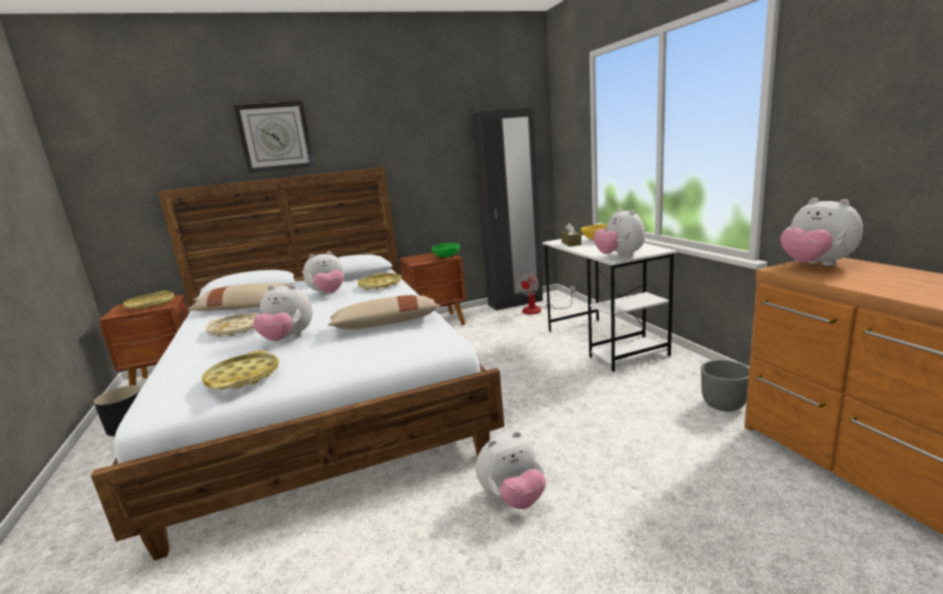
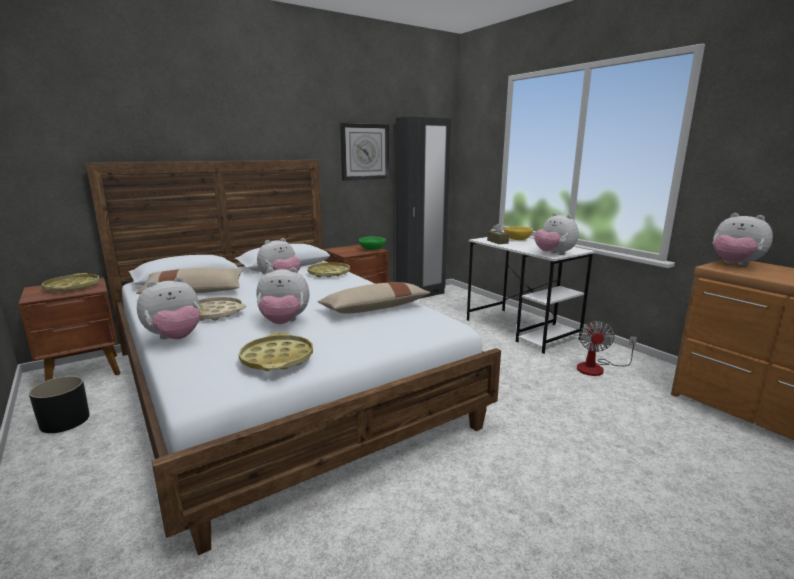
camera: 15 degrees left, 0 degrees up
wall clock [234,101,315,173] -> wall clock moved to [340,123,389,181]
plush toy [476,431,546,509] -> plush toy moved to [137,277,200,339]
fan [516,272,575,315] -> fan moved to [577,321,637,376]
grey planter [701,360,749,412] -> none

